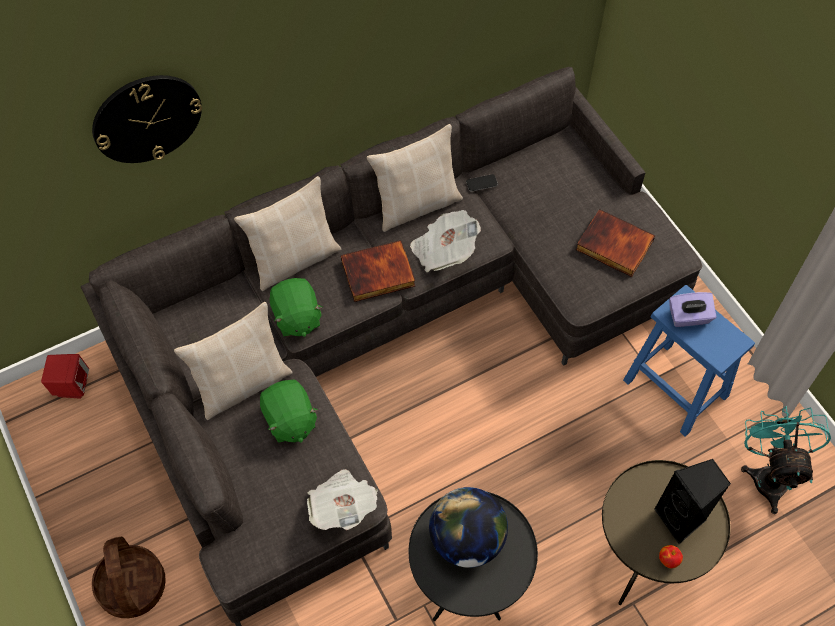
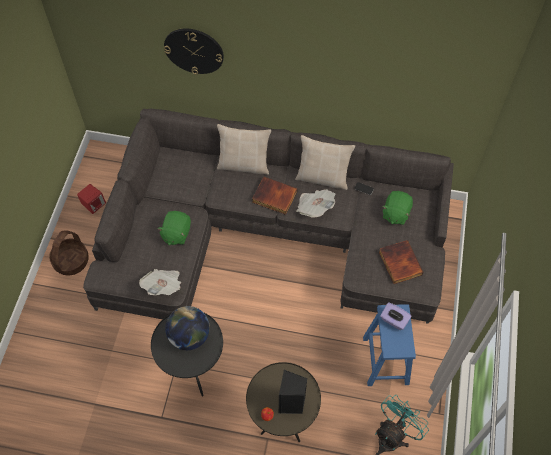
camera: 40 degrees right, 0 degrees up
red speaker [41,354,89,399] -> red speaker moved to [77,184,106,214]
beige pillow [174,302,293,420] -> none
green plush toy [269,278,323,337] -> green plush toy moved to [382,191,413,225]

